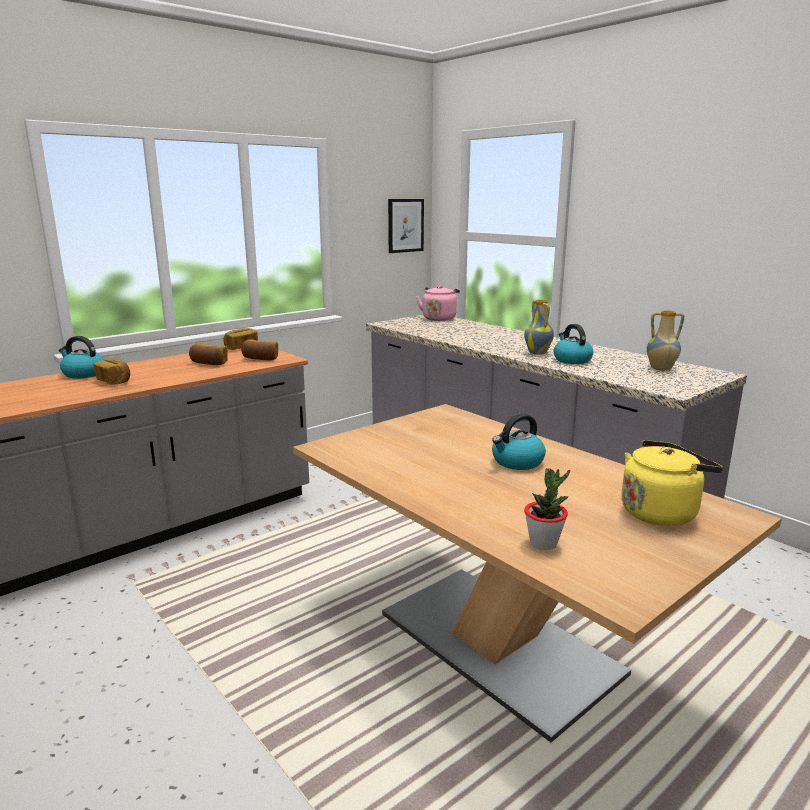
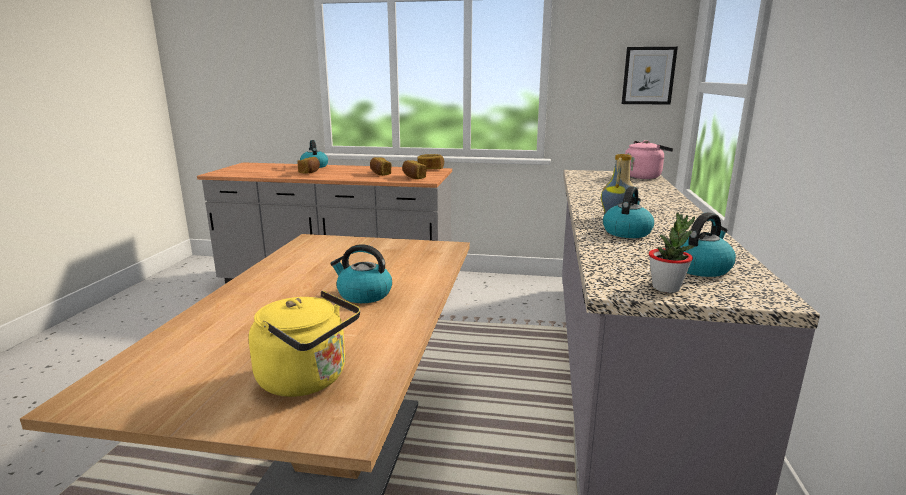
camera: 50 degrees right, 0 degrees up
potted plant [524,468,570,550] -> potted plant moved to [649,213,695,293]
vase [647,310,684,371] -> kettle [680,212,736,277]

